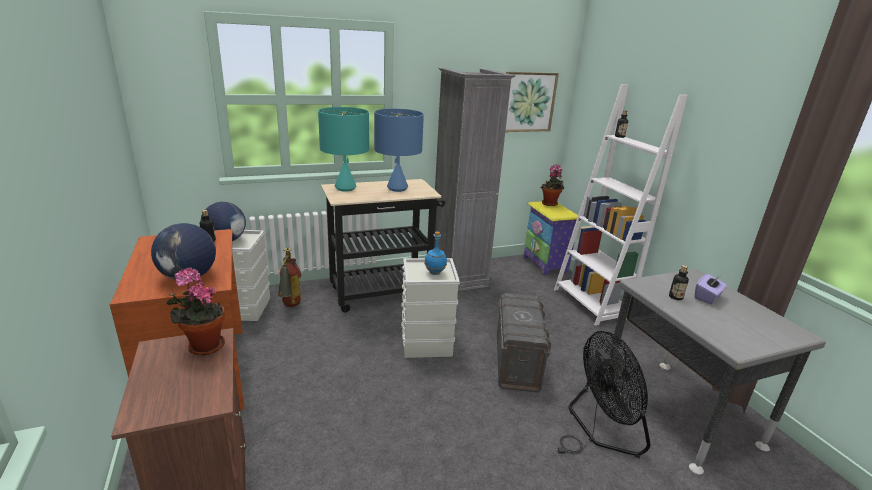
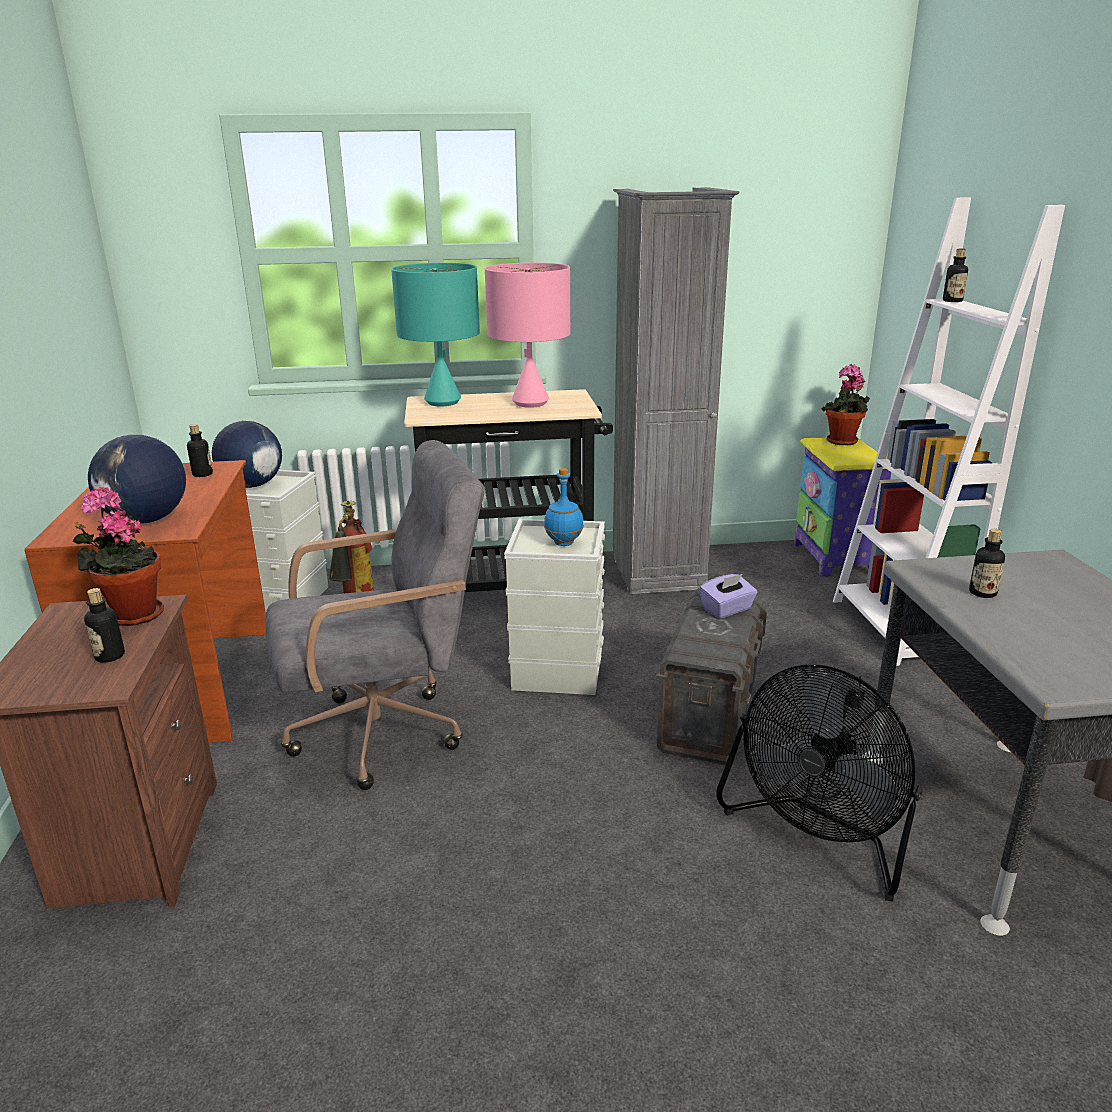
camera: 15 degrees right, 0 degrees up
blue table lamp [374,109,424,192] -> pink table lamp [485,263,571,408]
picture [505,72,559,132] -> none
black fan [556,331,651,458] -> black fan turned 135 degrees clockwise [716,664,923,902]
purple tissue box [695,274,727,304] -> purple tissue box moved to [699,574,758,619]
none -> bottle [84,588,125,663]
none -> grey office chair [265,440,485,790]

